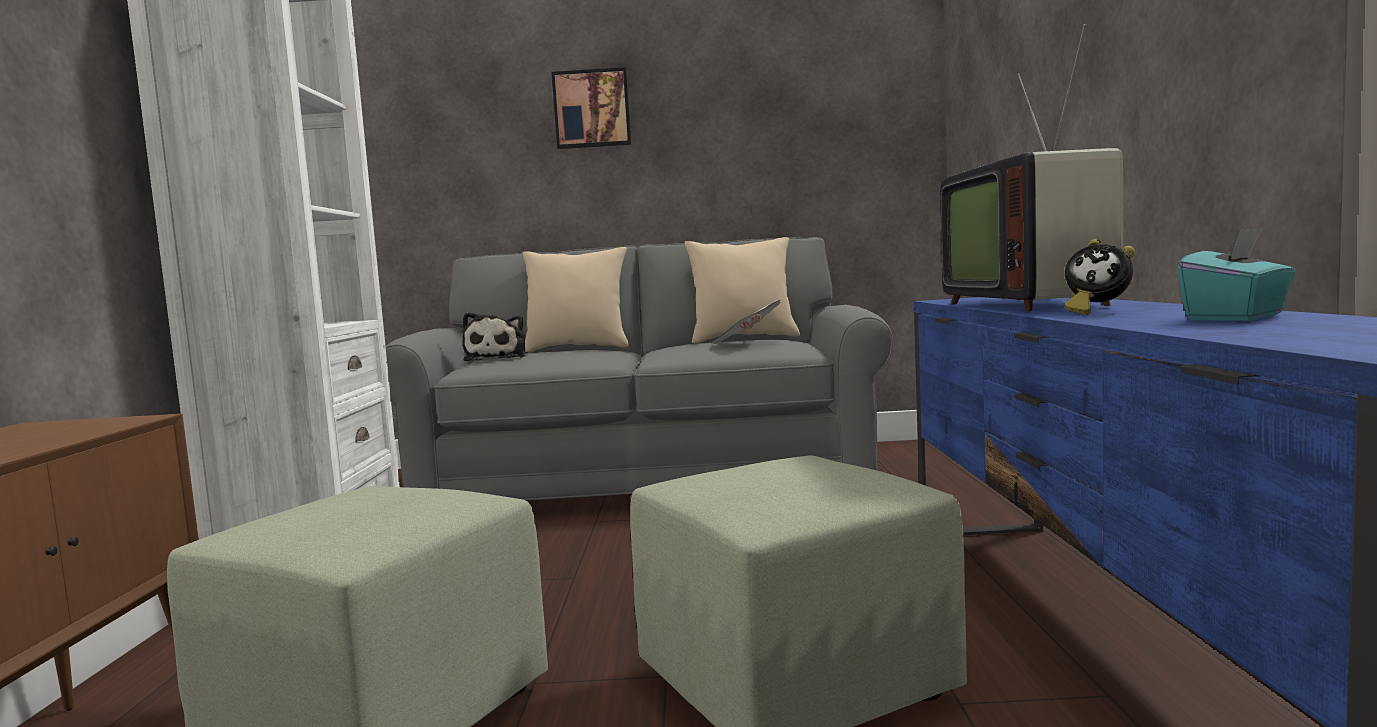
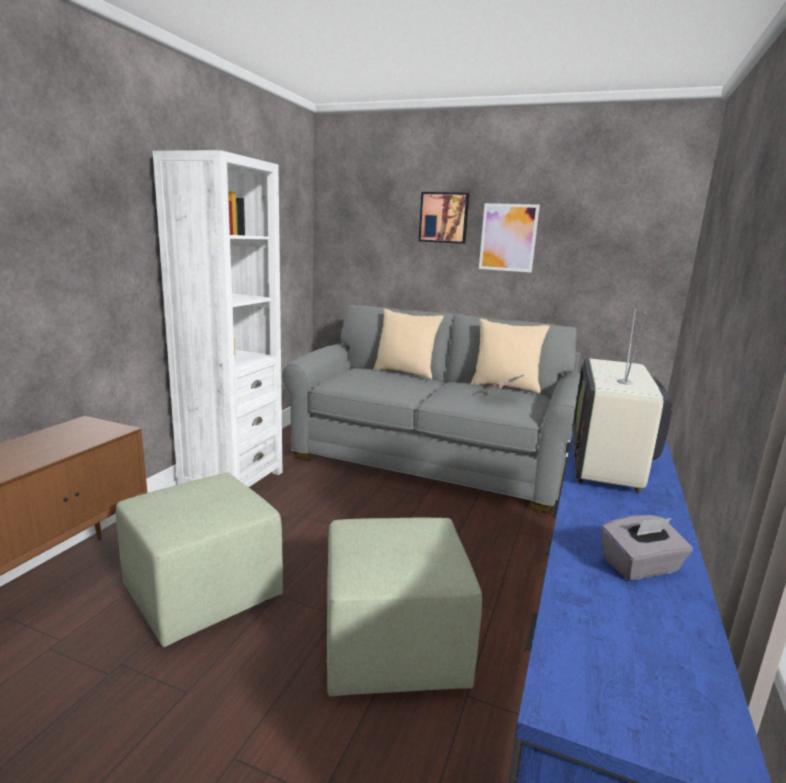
camera: 20 degrees right, 10 degrees up
plush toy [463,312,528,361] -> none
alarm clock [1064,239,1135,315] -> none
turquoise tissue box [1177,228,1296,321] -> grey tissue box [601,515,693,580]
none -> picture [479,203,540,273]

